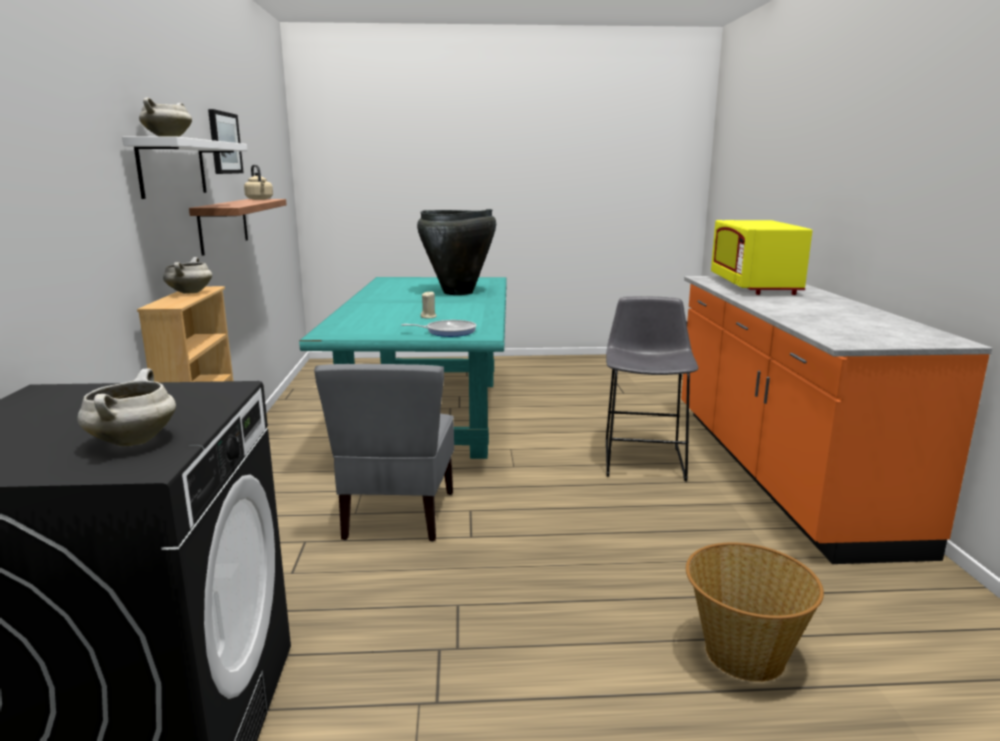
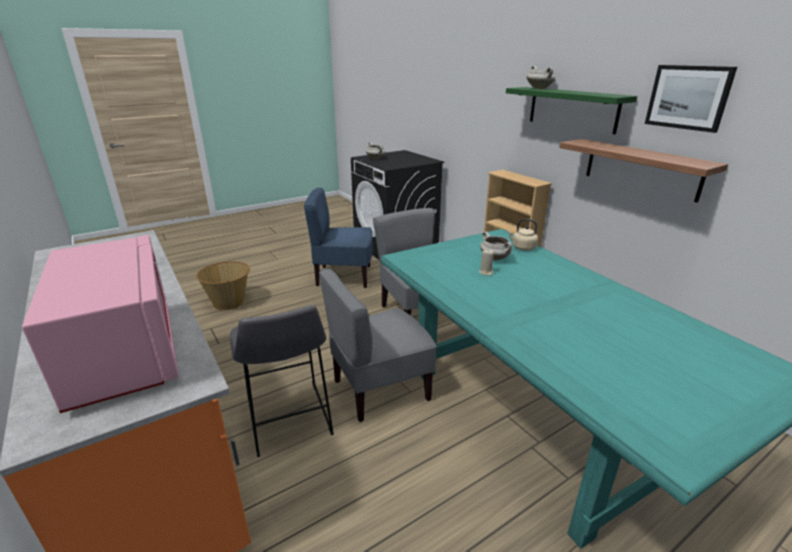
camera: 150 degrees right, 10 degrees up
white shelf [122,136,247,199] -> green shelf [506,87,637,134]
white cooking pot [163,257,212,294] -> white cooking pot moved to [480,231,512,261]
beige kettle [244,165,273,200] -> beige kettle moved to [507,219,538,251]
frying pan [401,320,476,337] -> none
black vase [417,209,496,295] -> none
yellow microwave [711,220,812,295] -> pink microwave [22,235,179,413]
none -> blue chair [304,188,373,288]
none -> grey chair [319,268,437,422]

